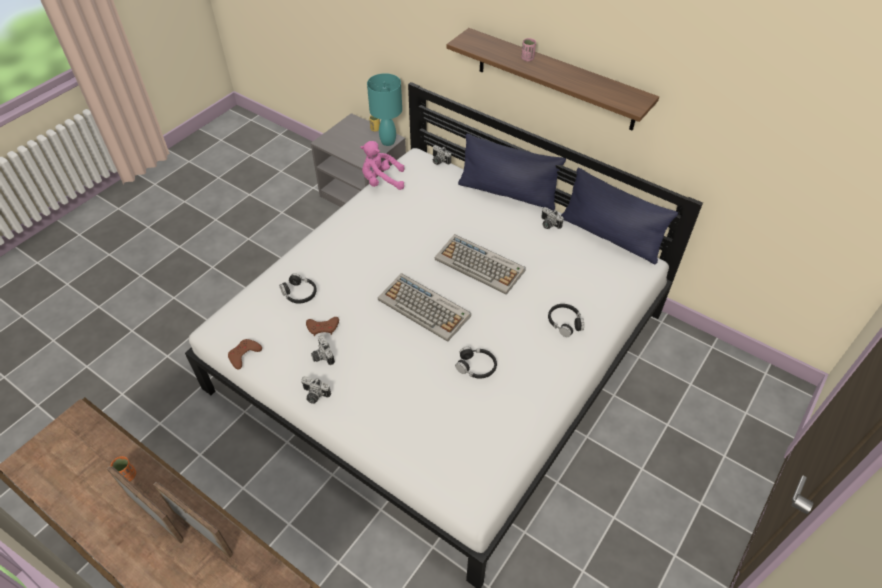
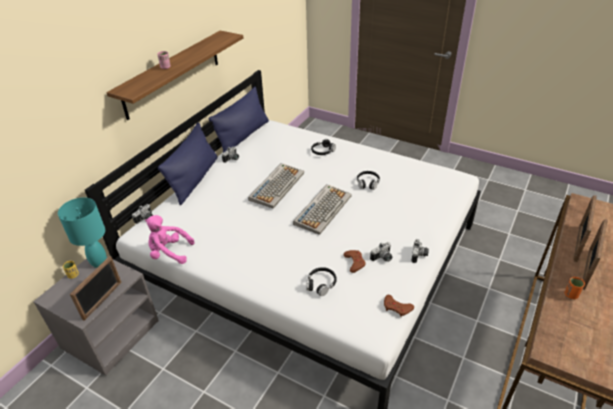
camera: 95 degrees left, 10 degrees down
pink plush toy [360,141,404,190] -> pink plush toy turned 105 degrees clockwise [145,215,194,264]
none -> picture frame [70,256,121,321]

